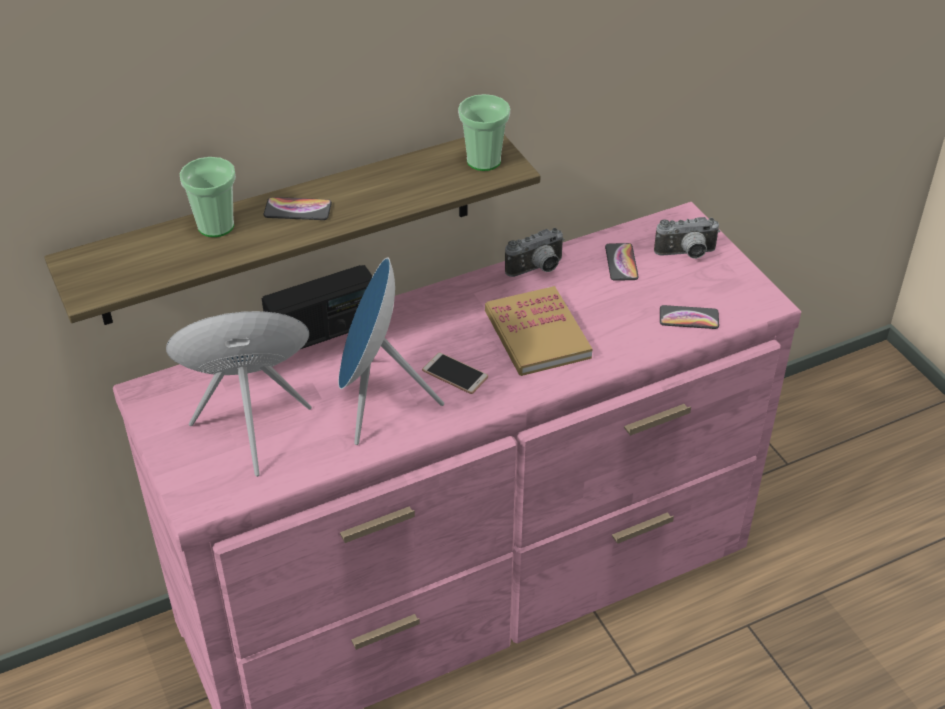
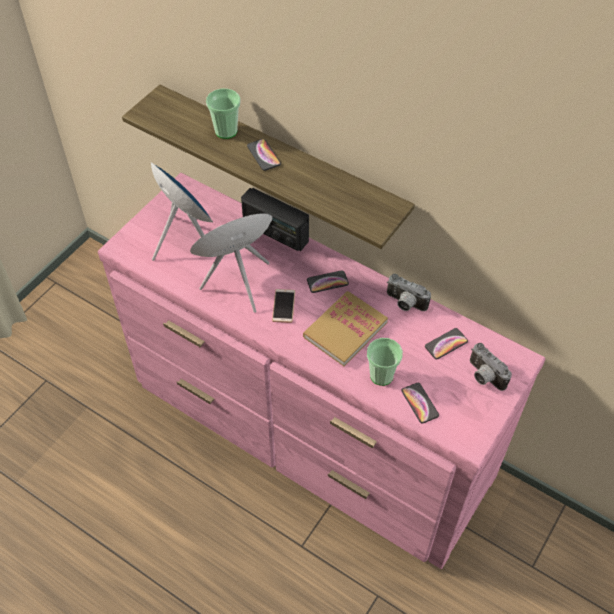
camera: 60 degrees right, 10 degrees up
cup [458,94,510,171] -> cup moved to [367,338,403,386]
none -> phone [307,270,349,293]

